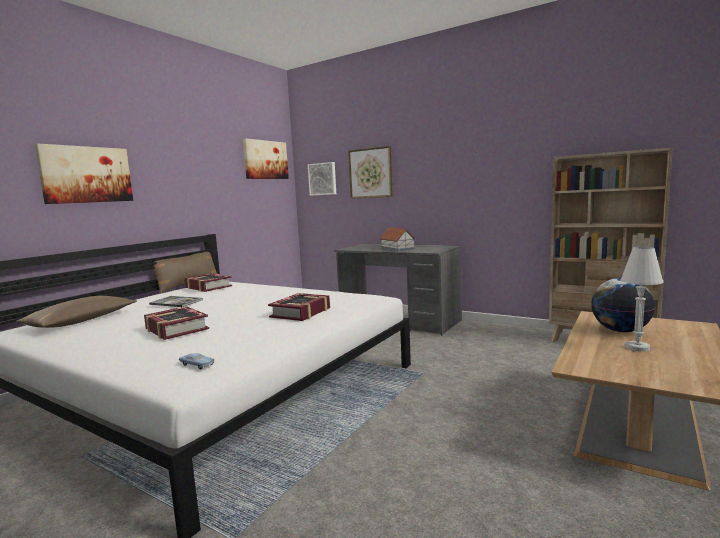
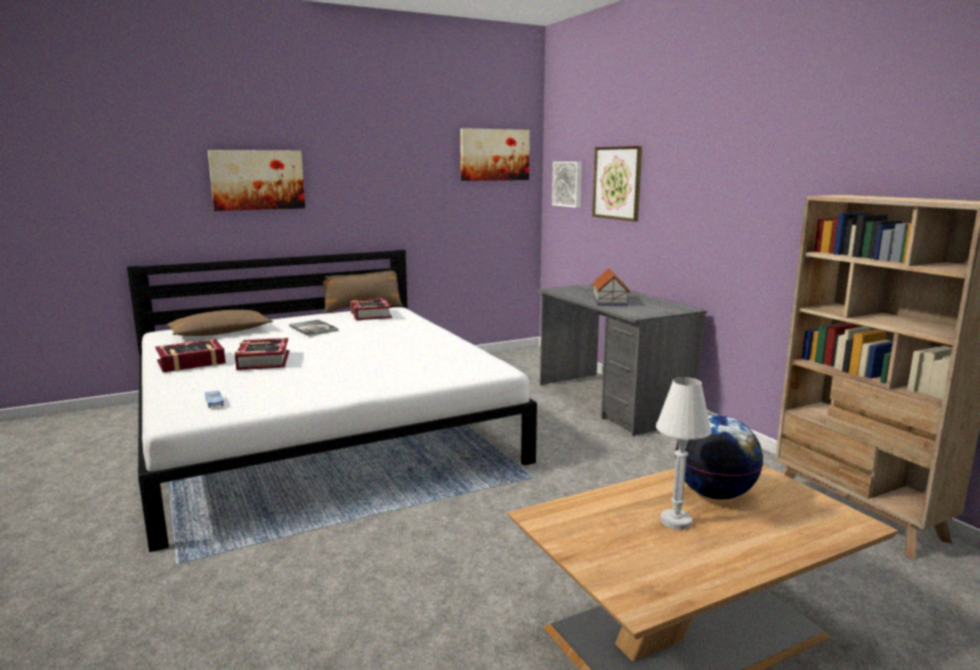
camera: 30 degrees right, 5 degrees up
book [268,293,330,321] -> book moved to [155,339,226,372]

